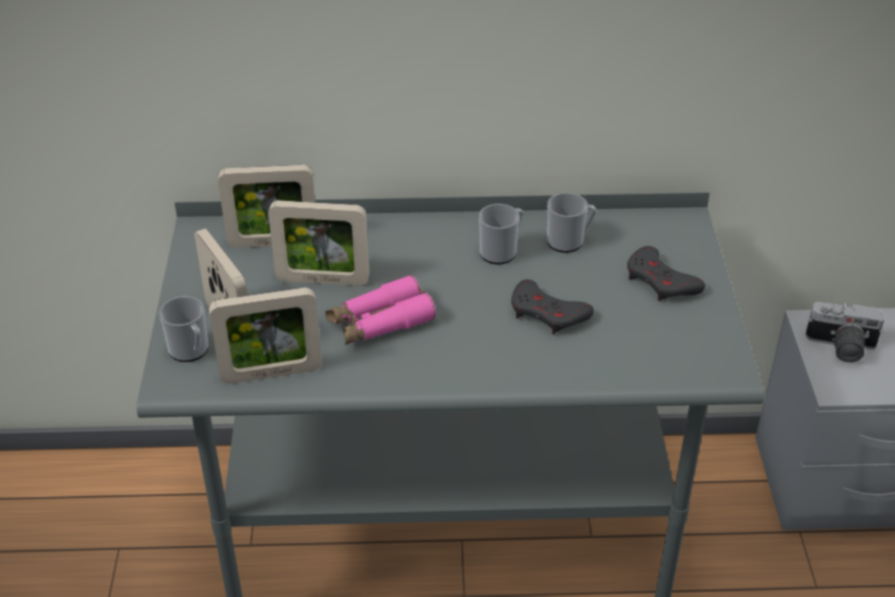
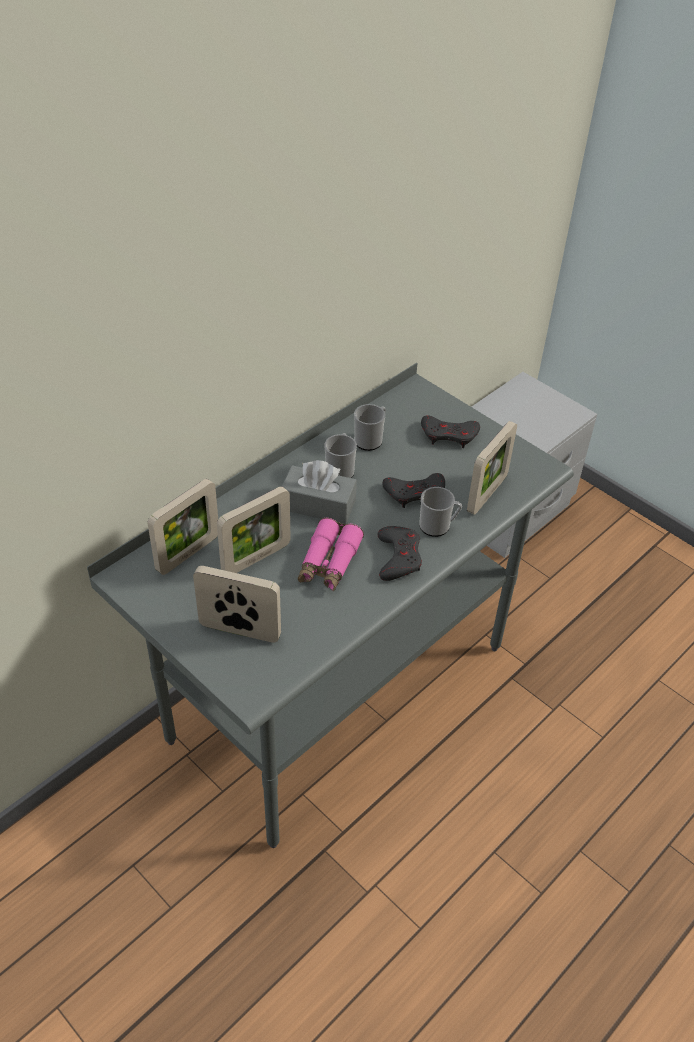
camera: 45 degrees left, 5 degrees up
mug [159,296,209,362] -> mug moved to [419,487,462,537]
picture frame [209,288,322,384] -> picture frame moved to [467,421,517,515]
camera [806,302,885,363] -> none
none -> grey tissue box [282,460,357,524]
none -> grey game controller [378,526,422,581]

